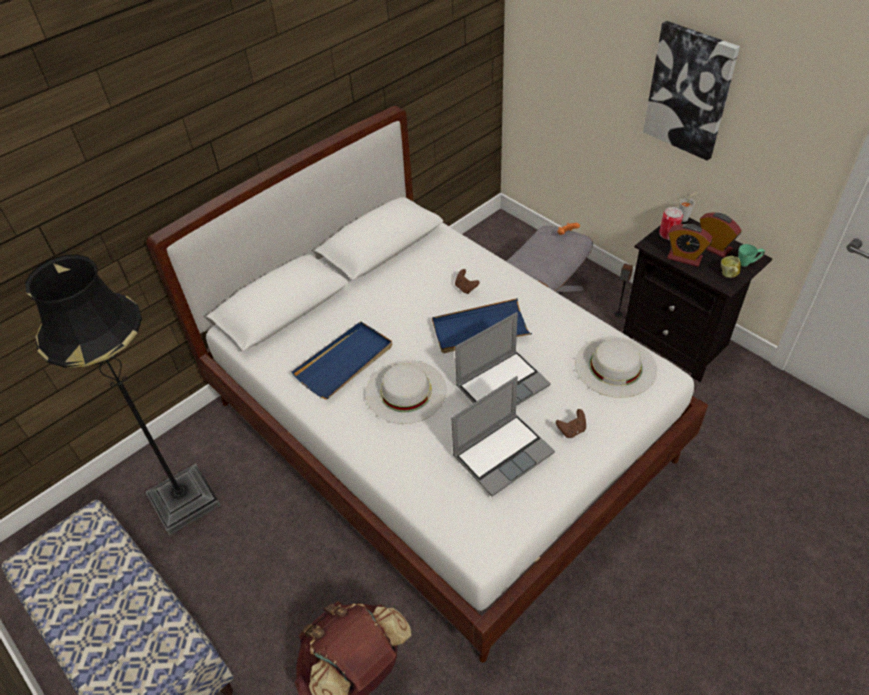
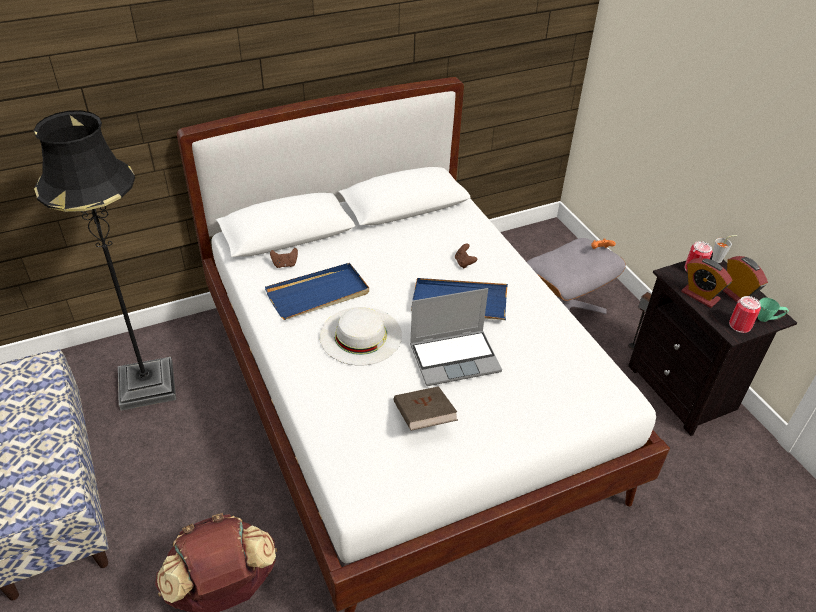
camera: 15 degrees right, 5 degrees down
laptop [451,376,555,497] -> brown book [394,386,458,431]
brown game controller [556,409,586,438] -> brown game controller moved to [270,248,298,268]
white hat [575,336,657,398] -> none
picture [643,21,740,161] -> none
mug [721,256,741,278] -> can [729,296,761,333]

